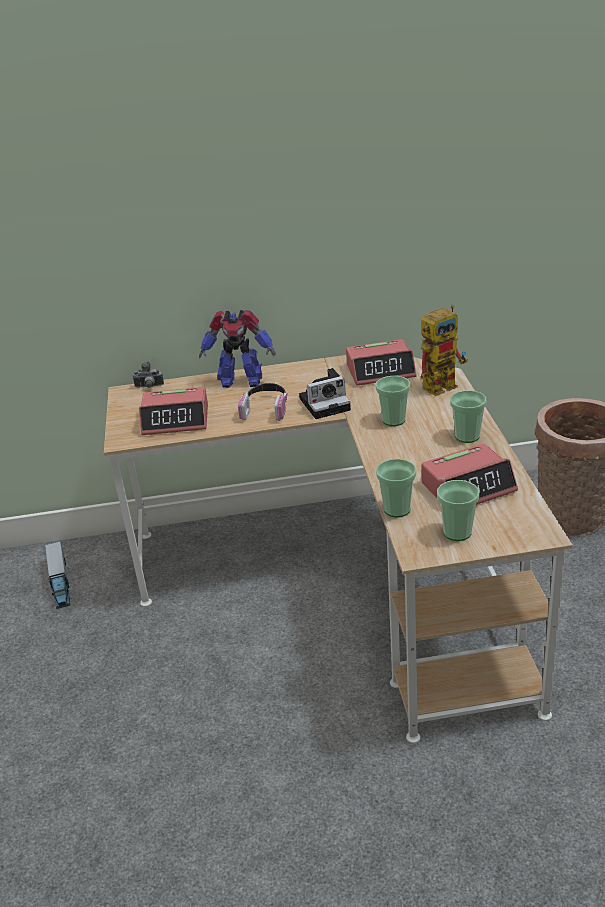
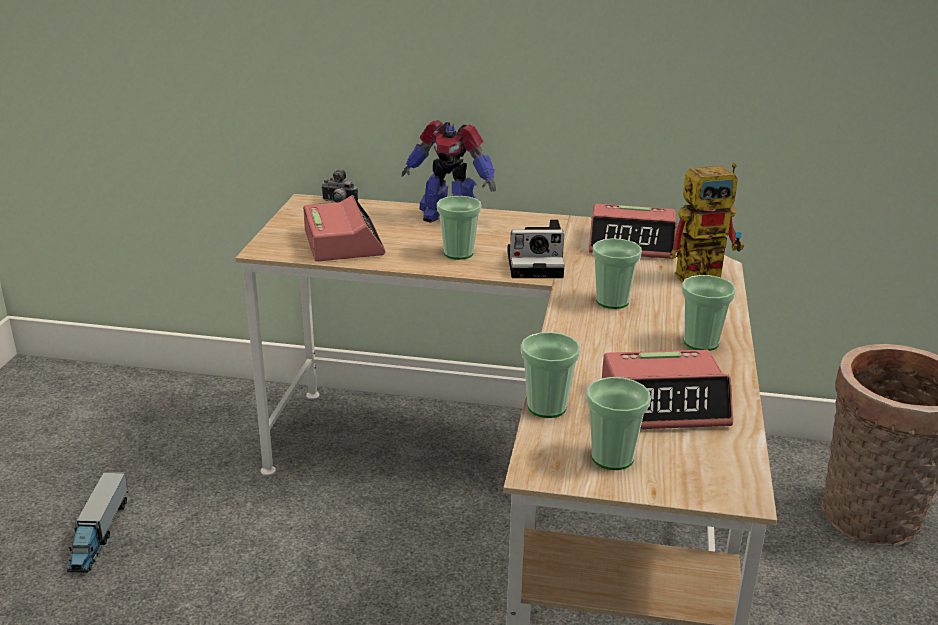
camera: 15 degrees right, 5 degrees down
toy truck [45,541,71,609] -> toy truck moved to [67,472,128,573]
alarm clock [139,387,208,435] -> alarm clock turned 120 degrees counterclockwise [303,195,386,261]
headphones [238,383,288,421] -> cup [437,196,481,260]

